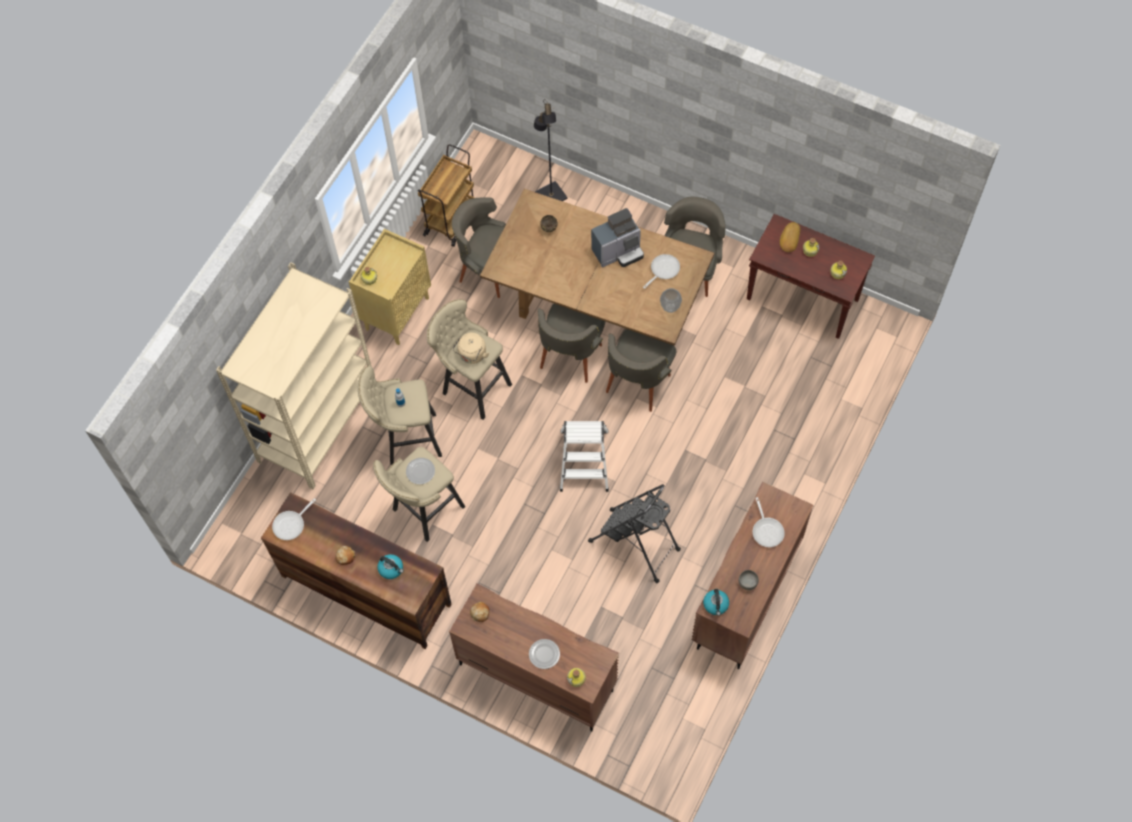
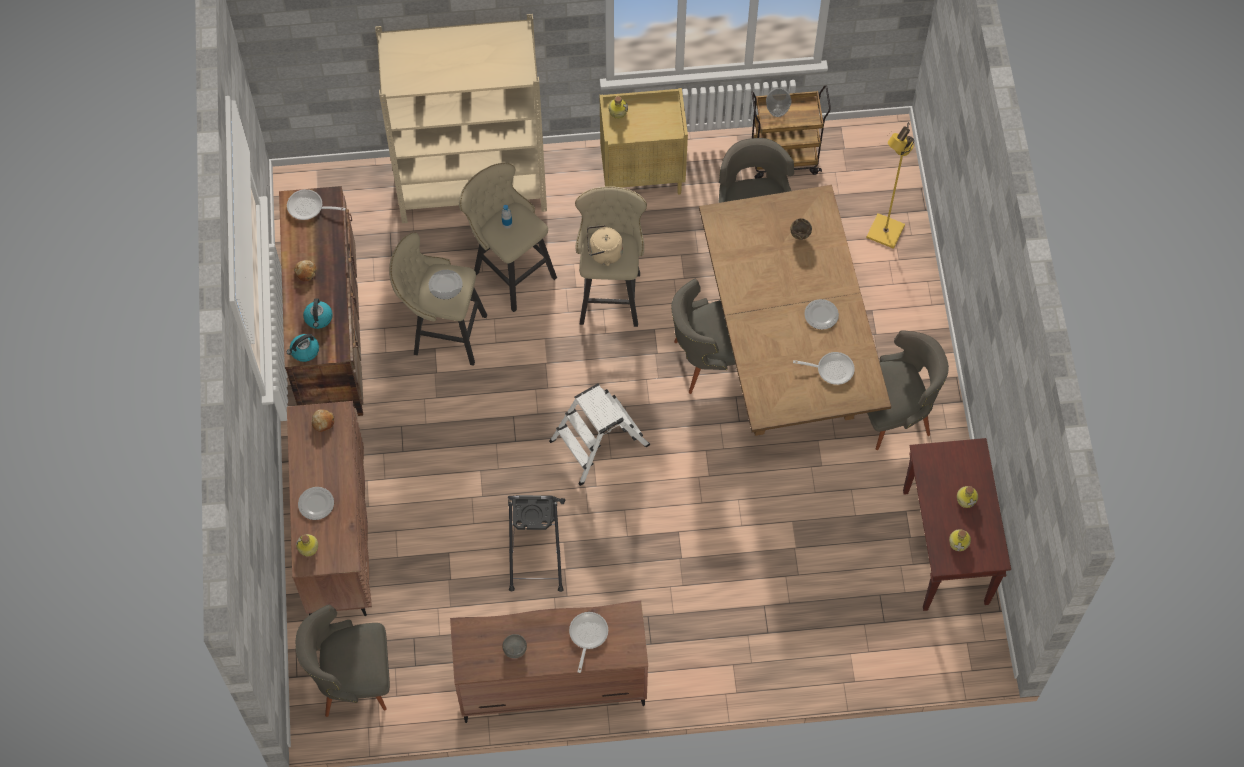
camera: 55 degrees right, 0 degrees up
black floor lamp [534,99,568,201] -> yellow floor lamp [866,122,914,249]
coffee machine [591,208,644,267] -> plate [804,299,839,330]
grey chair [606,329,677,412] -> grey chair moved to [296,605,390,717]
vase [660,288,682,313] -> vase moved to [766,88,791,117]
kettle [703,589,729,616] -> kettle moved to [287,334,319,362]
frying pan [753,497,785,547] -> frying pan turned 150 degrees clockwise [569,612,608,673]
bread [780,222,800,252] -> none

